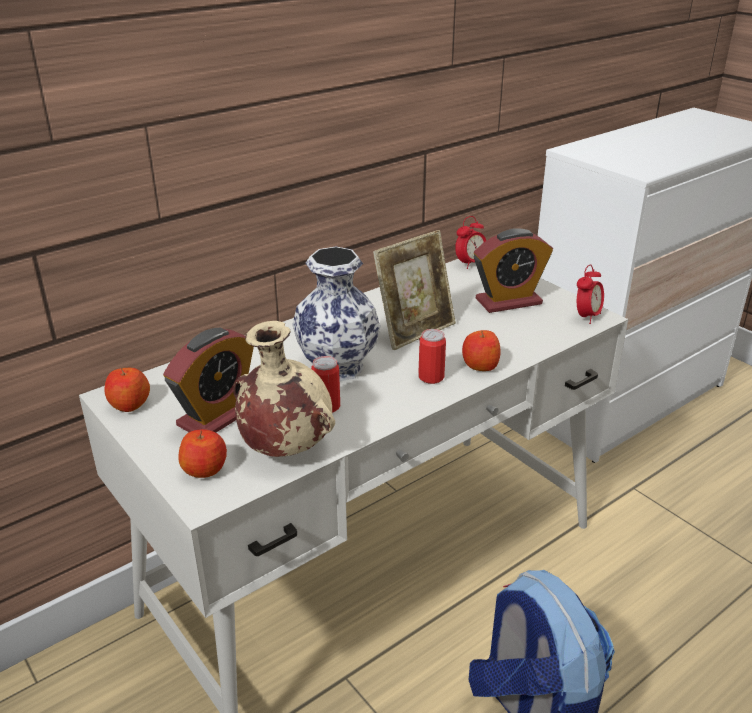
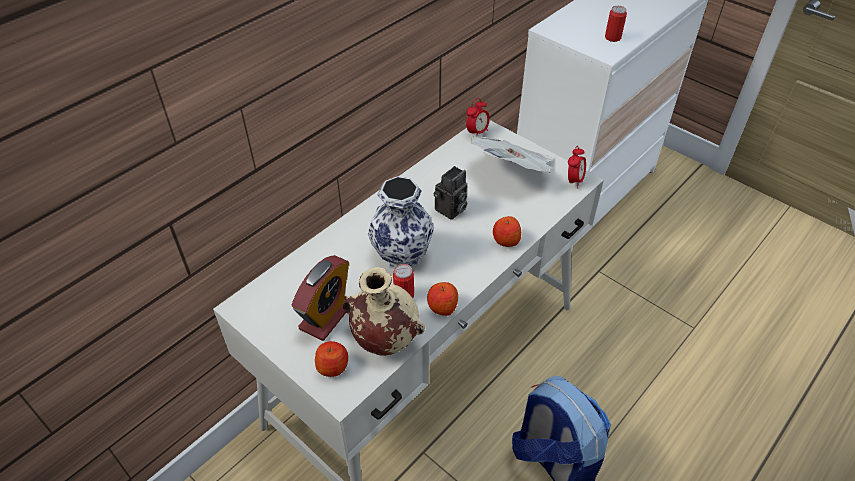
camera: 10 degrees left, 15 degrees up
apple [104,368,150,412] -> apple moved to [427,282,458,316]
picture frame [373,230,456,350] -> camera [434,166,467,220]
can [418,329,446,384] -> can moved to [605,6,627,42]
alarm clock [474,228,553,313] -> newspaper [471,136,553,173]

